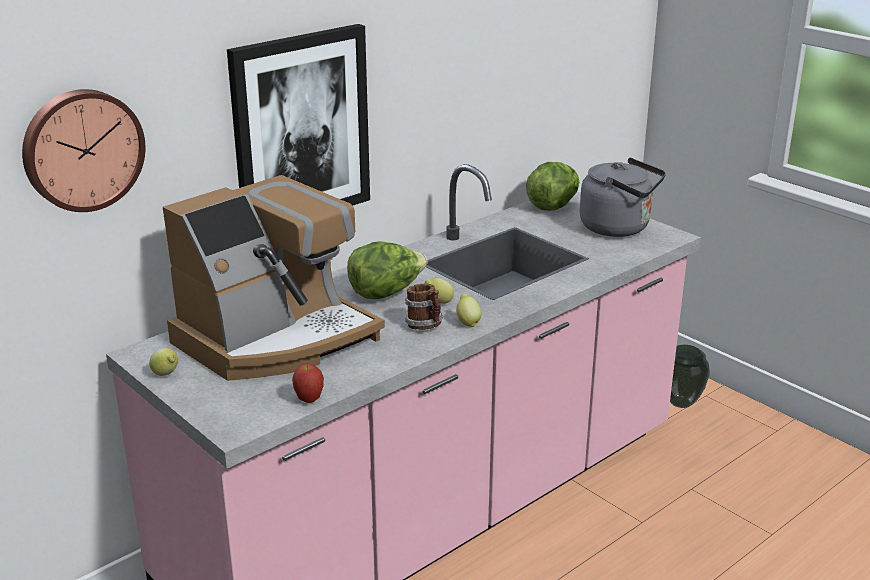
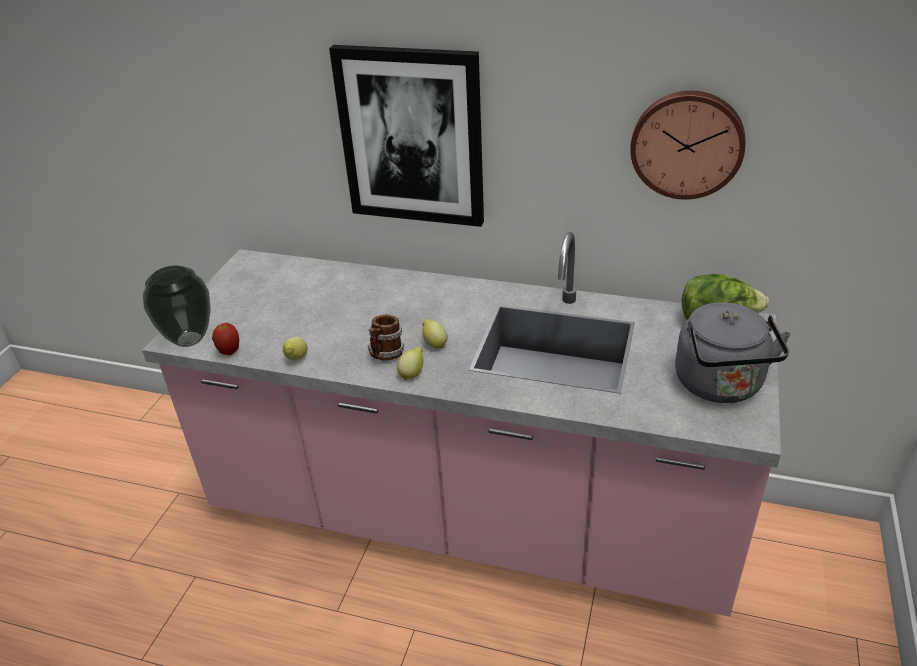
camera: 60 degrees right, 10 degrees up
wall clock [22,89,145,212] -> wall clock moved to [630,91,745,200]
lemon [149,348,178,376] -> lemon moved to [283,337,308,360]
coffee machine [163,175,385,381] -> none
lettuce [347,241,428,299] -> none
vase [670,345,710,408] -> vase moved to [143,266,211,347]

